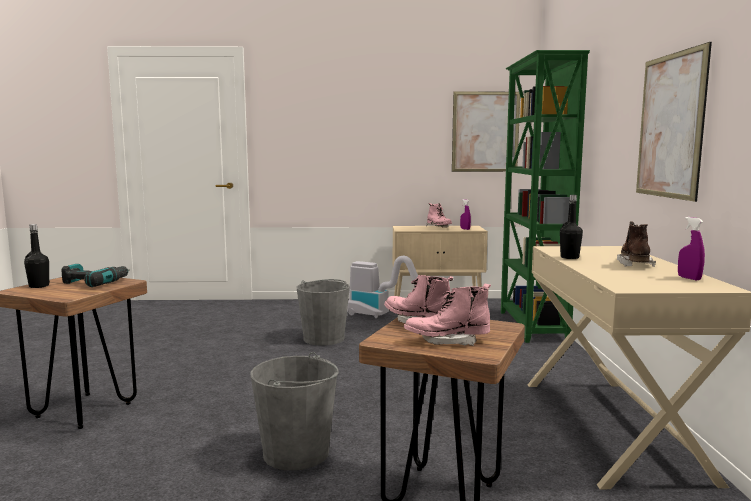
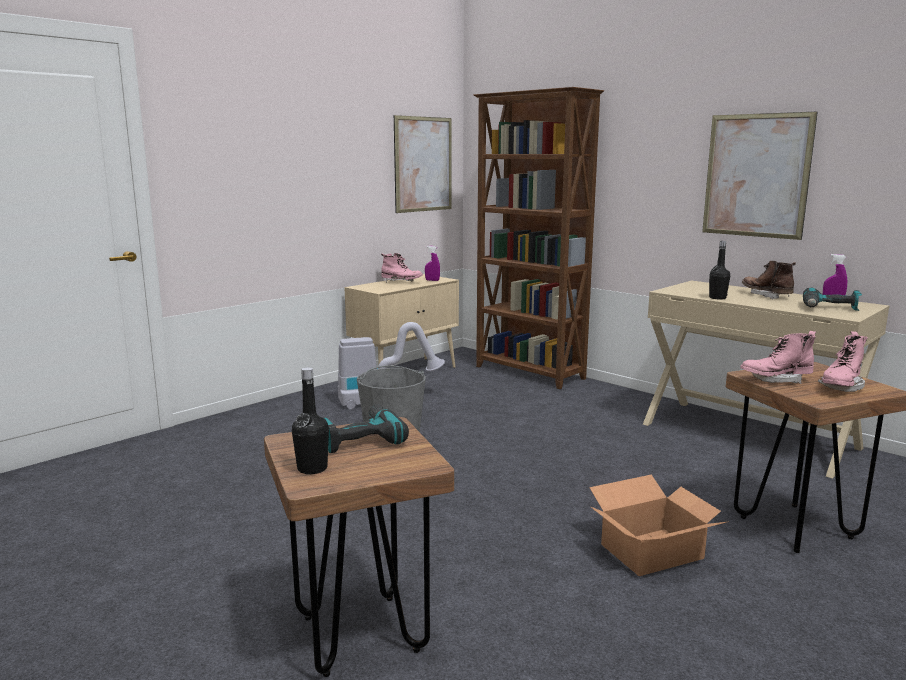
camera: 45 degrees left, 5 degrees up
grey bucket [250,352,339,471] -> cardboard box [589,474,727,576]
green bookcase [501,50,590,343] -> brown bookcase [474,87,604,389]
none -> power drill [803,288,862,311]

